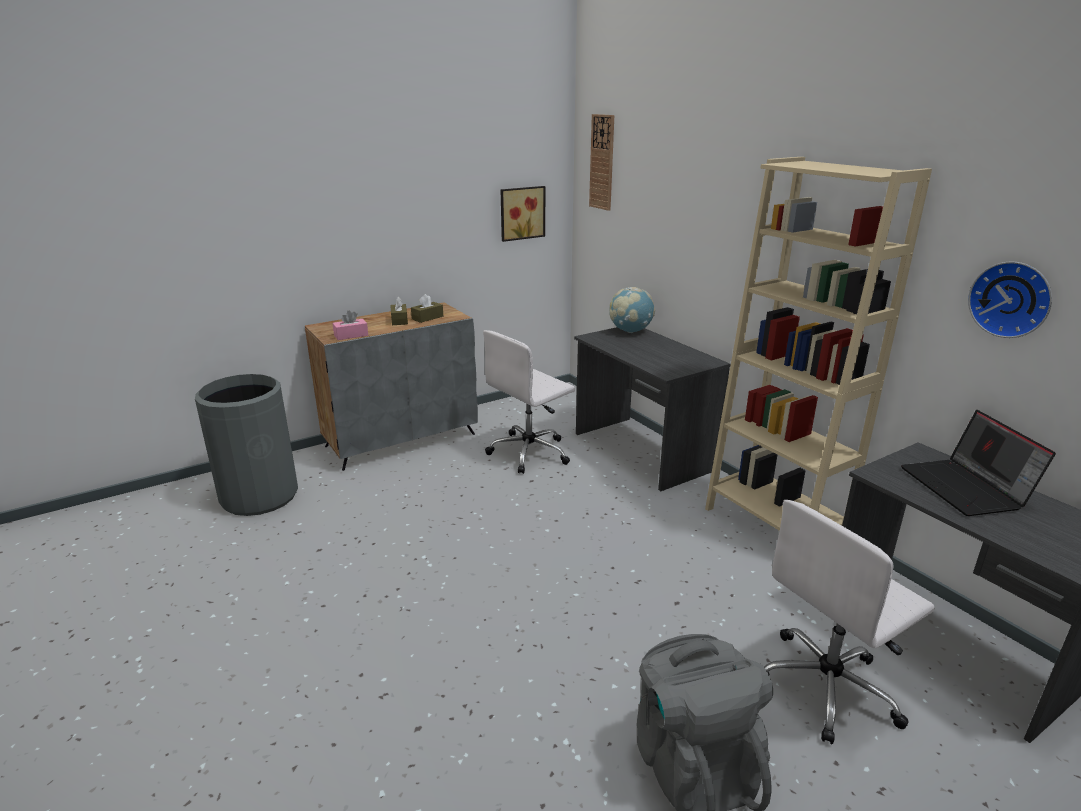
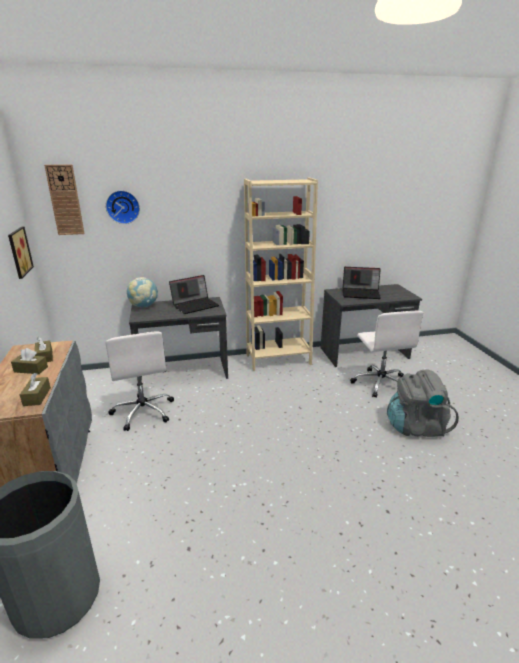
camera: 70 degrees left, 0 degrees up
pink tissue box [333,310,368,340] -> brown tissue box [20,373,51,406]
wall clock [968,262,1052,338] -> wall clock moved to [106,190,140,224]
none -> laptop [169,275,219,314]

